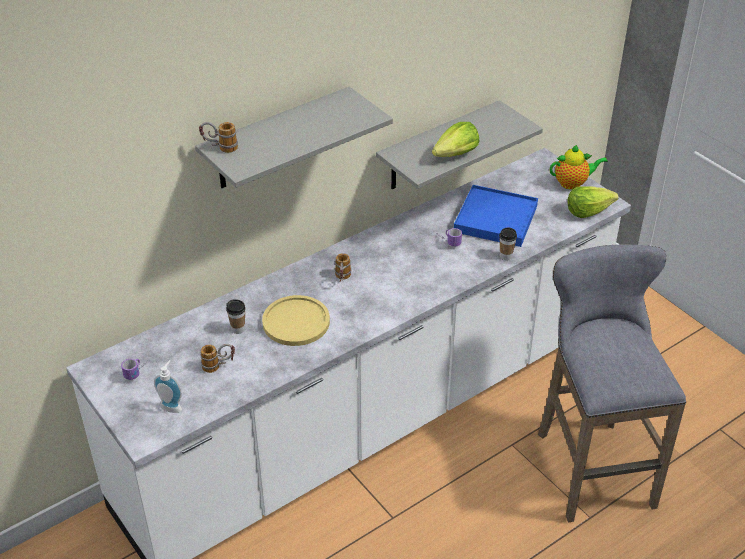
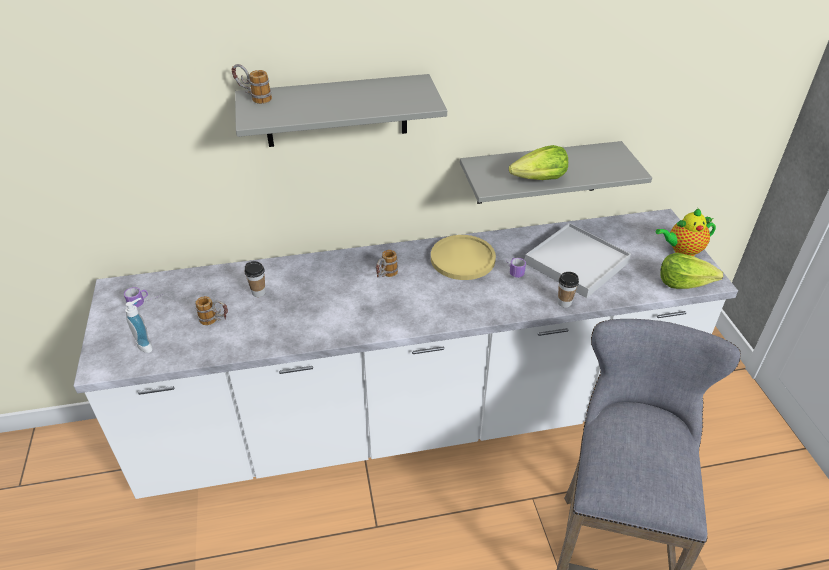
camera: 25 degrees right, 0 degrees up
yellow plate [262,295,330,346] -> yellow plate moved to [431,235,496,280]
blue tray [454,185,538,247] -> white tray [525,223,631,298]
teapot [550,145,608,190] -> teapot turned 150 degrees clockwise [656,208,716,256]

